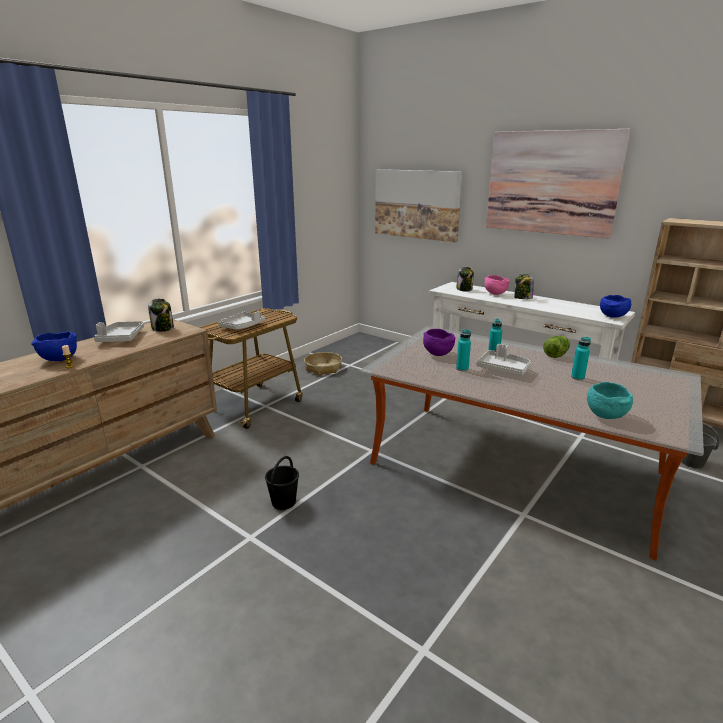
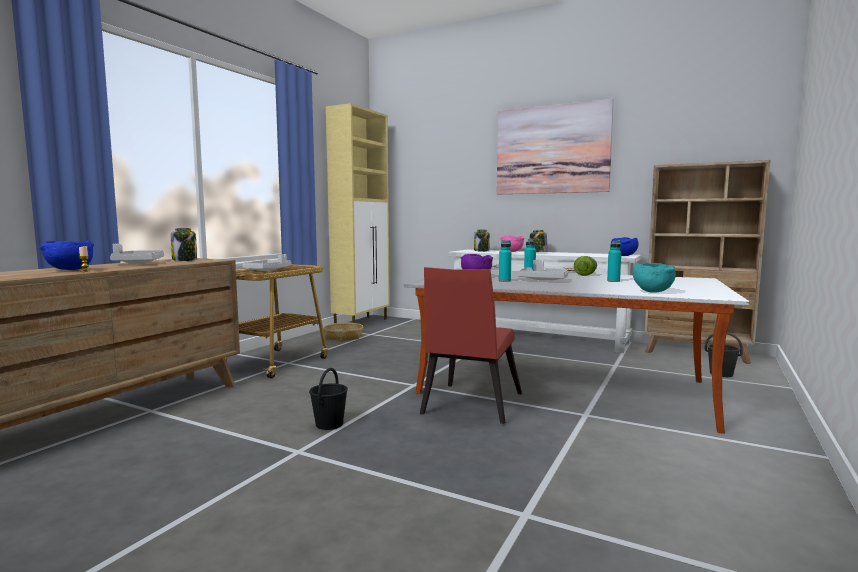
camera: 10 degrees left, 15 degrees down
picture [375,169,463,242] -> none
none -> beige cabinet [326,103,390,323]
none -> red chair [420,267,522,424]

